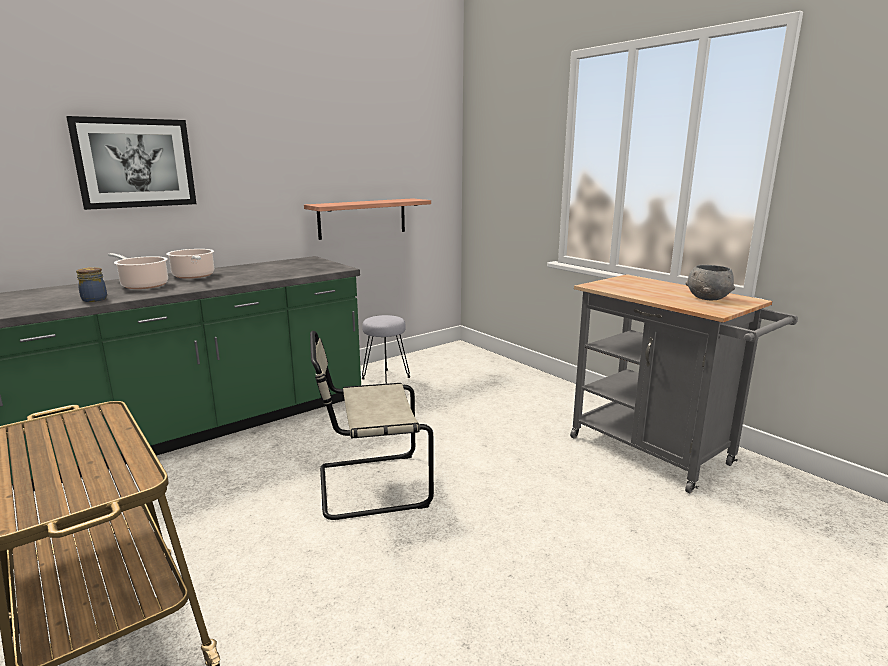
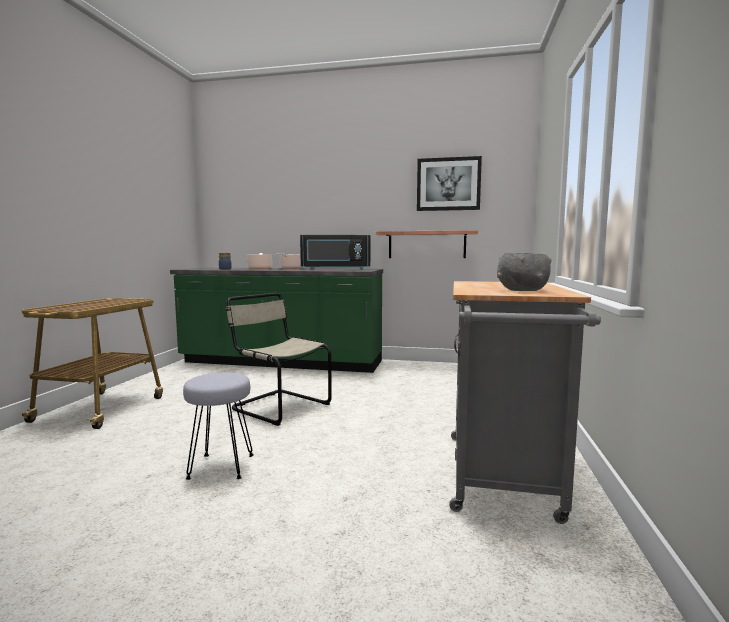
camera: 50 degrees right, 10 degrees down
picture [66,116,196,210] -> picture moved to [417,156,482,211]
grey stool [362,315,410,384] -> grey stool moved to [183,372,254,480]
none -> black microwave [300,235,370,270]

